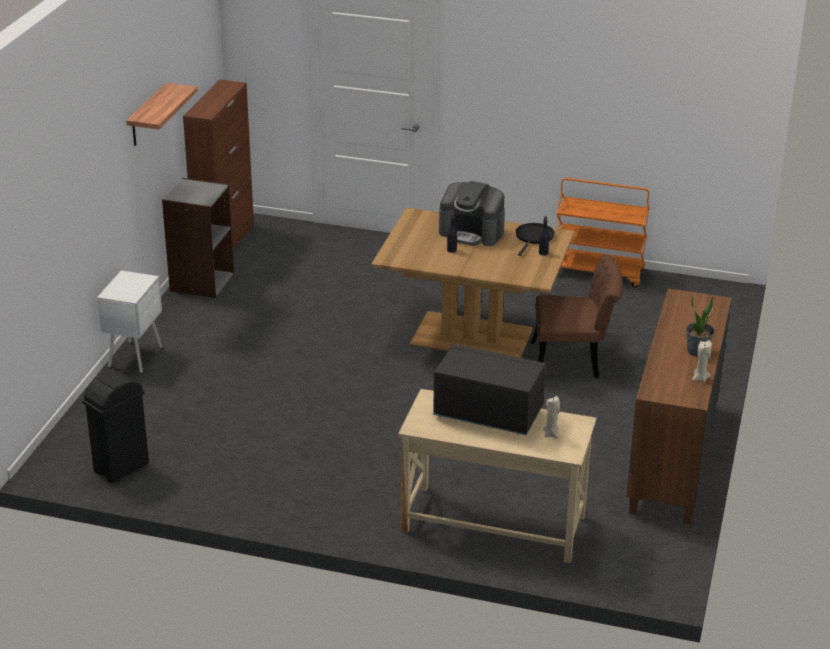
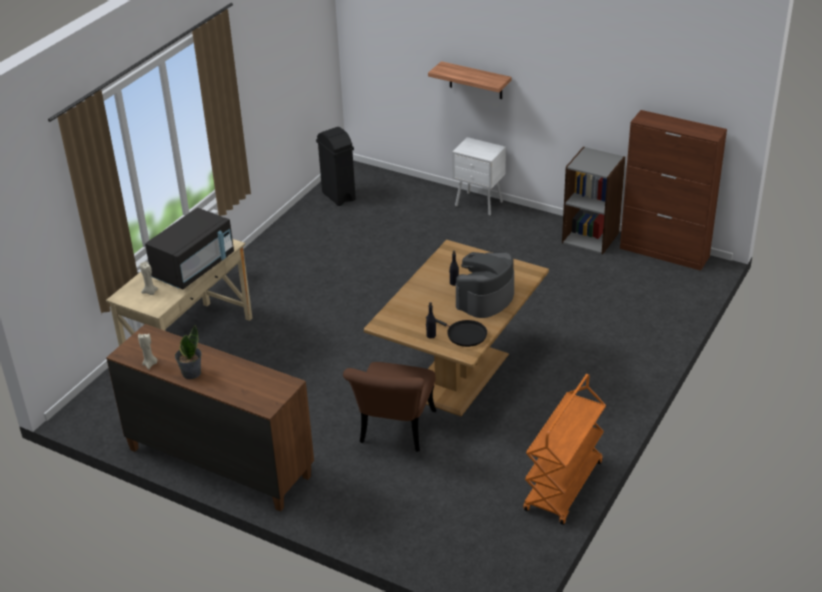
camera: 105 degrees right, 5 degrees up
shelf [126,83,198,146] -> shelf moved to [428,61,512,99]

